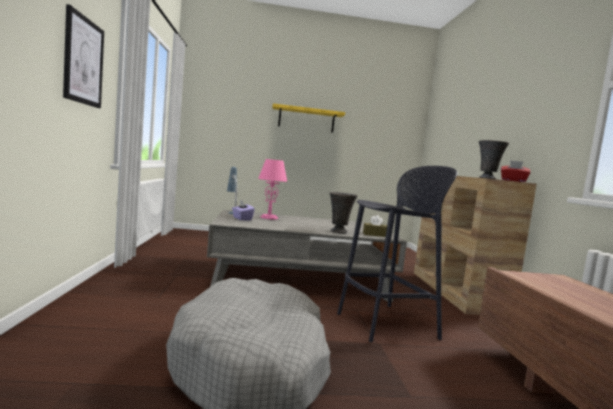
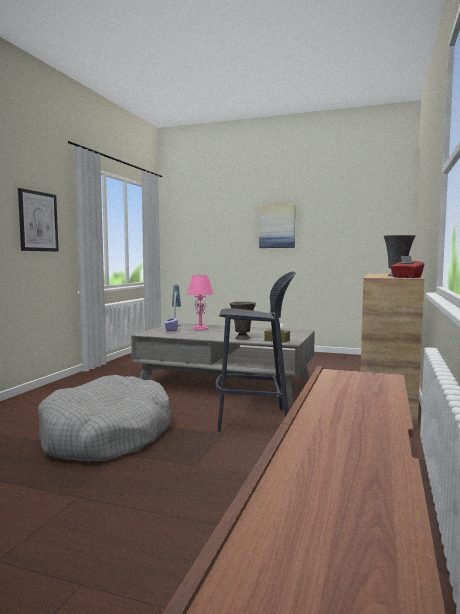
camera: 25 degrees right, 0 degrees up
yellow shelf [272,103,345,133] -> picture [259,205,295,248]

